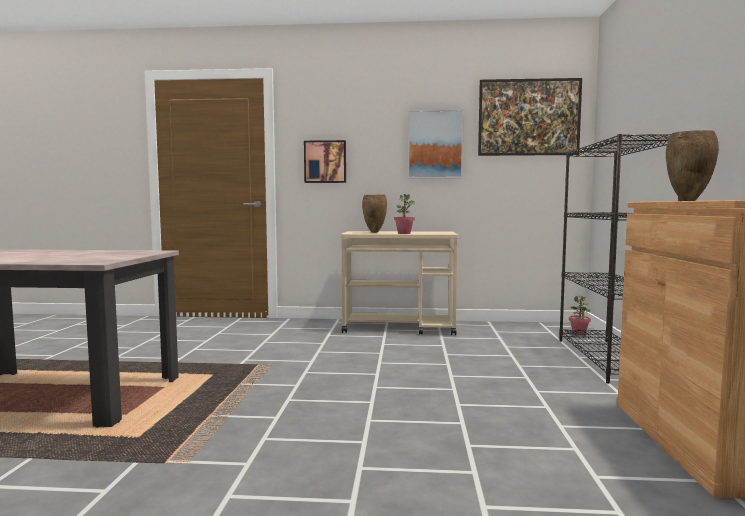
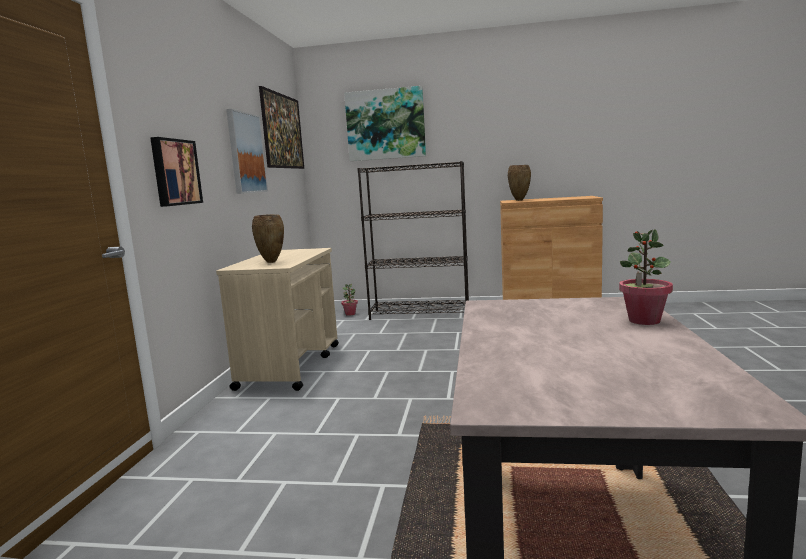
camera: 85 degrees left, 5 degrees up
potted plant [394,194,415,234] -> potted plant moved to [619,229,673,325]
none -> picture [344,86,426,161]

